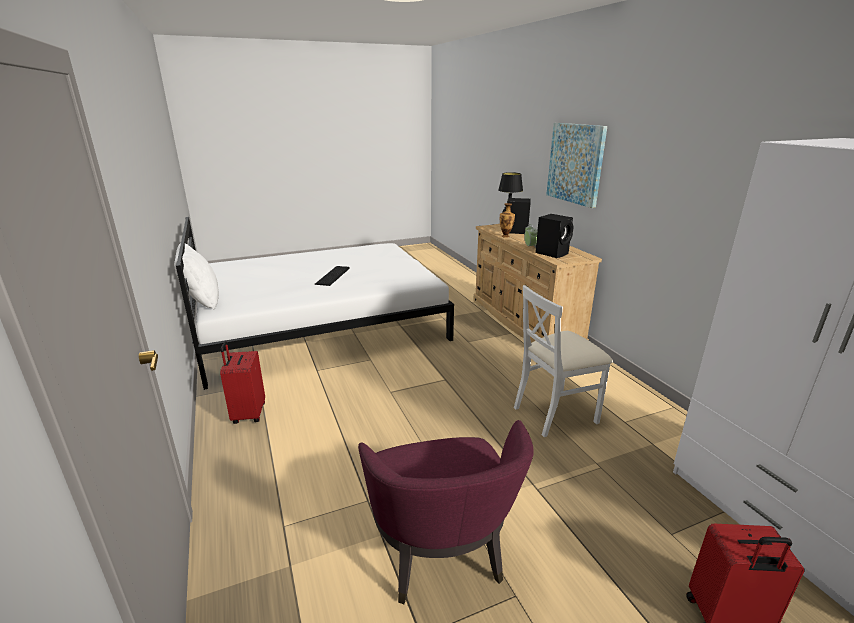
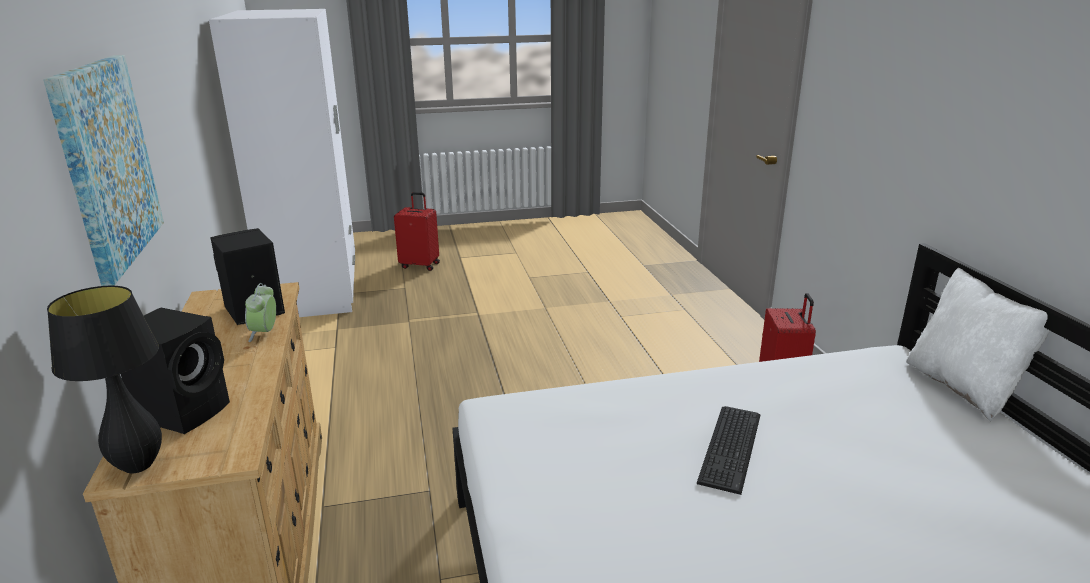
camera: 170 degrees left, 0 degrees up
purple armchair [358,420,534,604] -> none
vase [500,203,515,238] -> none
white chair [514,285,613,437] -> none

